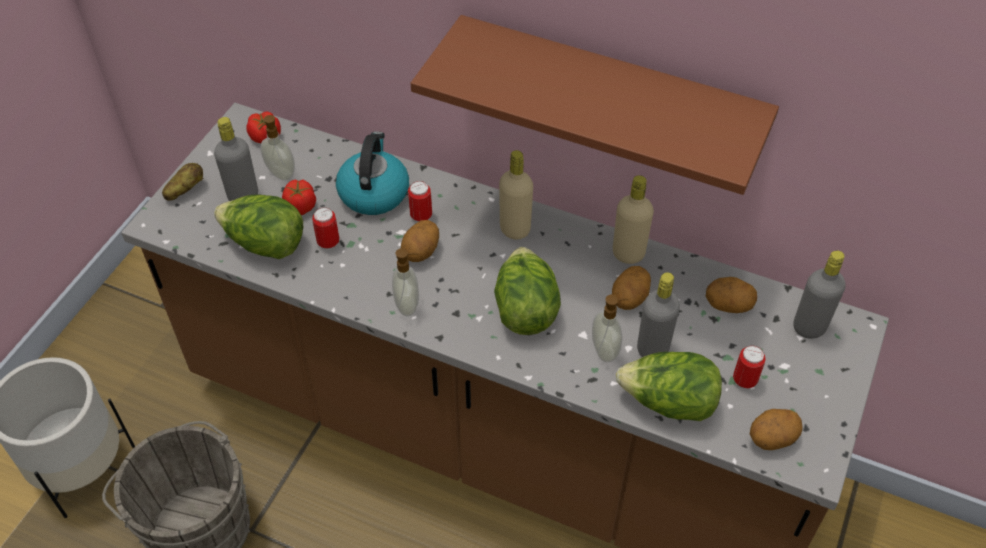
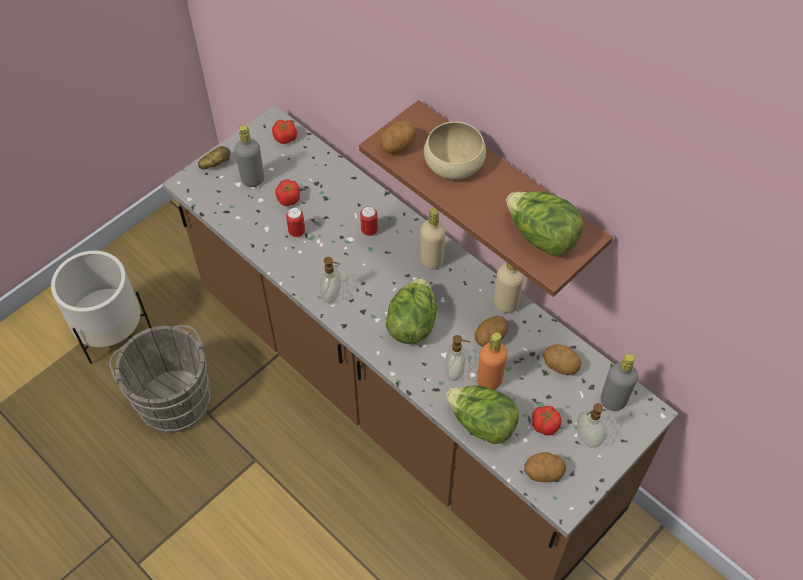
camera: 20 degrees right, 5 degrees up
lettuce [214,195,303,259] -> lettuce moved to [506,191,584,256]
soap dispenser [258,115,295,181] -> soap dispenser moved to [577,403,606,448]
kettle [336,131,409,215] -> none
potato [401,220,439,262] -> potato moved to [379,120,416,154]
grey bottle [637,272,680,357] -> orange bottle [477,332,508,390]
can [733,345,766,389] -> tomato [532,406,561,436]
none -> beige bowl [424,122,486,179]

